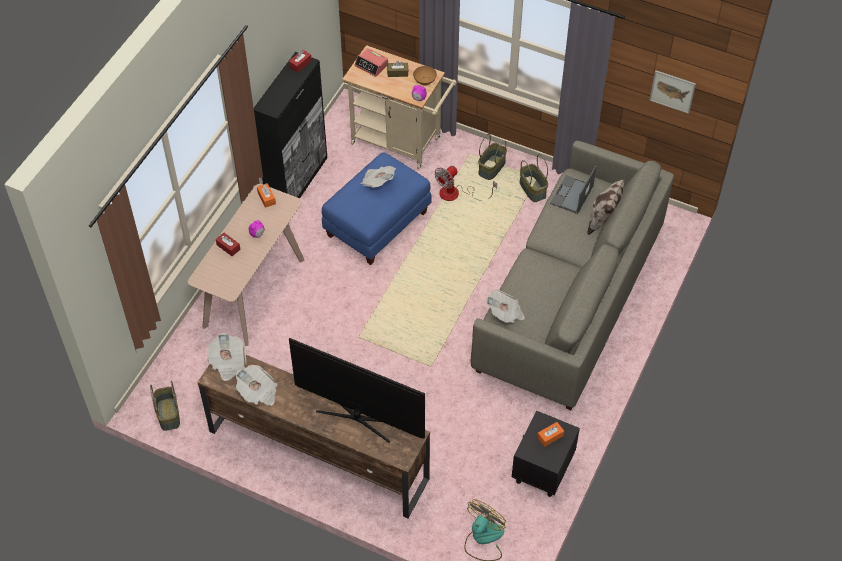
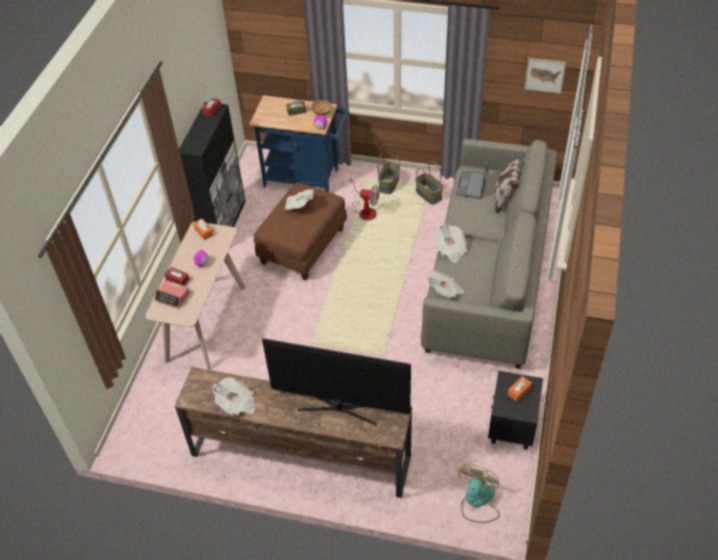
camera: 10 degrees left, 5 degrees down
basket [150,380,180,431] -> none
newspaper [207,333,246,381] -> newspaper moved to [434,224,468,263]
blue ottoman [322,152,432,265] -> brown ottoman [254,182,347,280]
beige cart [342,45,457,169] -> blue cart [249,95,349,192]
alarm clock [354,48,388,77] -> alarm clock moved to [155,280,190,309]
fan [434,166,497,201] -> fan turned 105 degrees counterclockwise [350,177,379,220]

